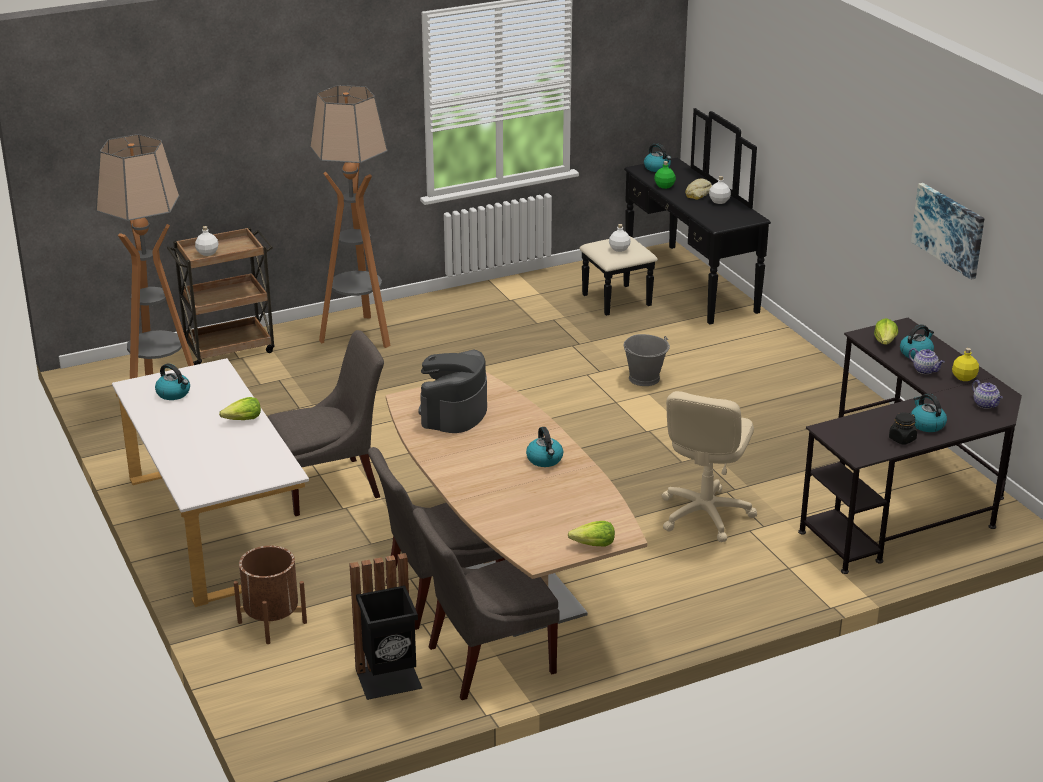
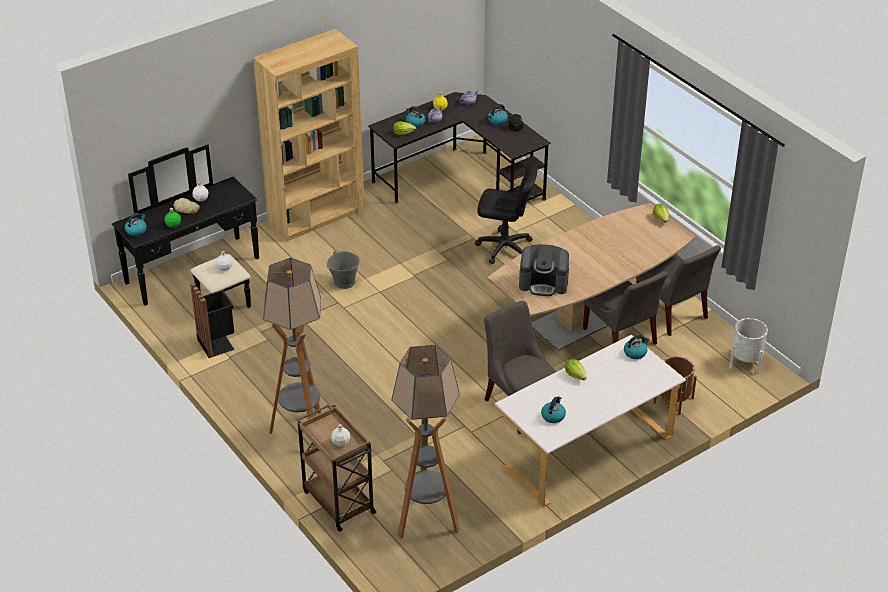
camera: 100 degrees left, 10 degrees up
black trash can [349,553,423,700] -> black trash can moved to [190,283,234,358]
kettle [526,427,563,467] -> kettle moved to [624,335,650,359]
beige office chair [662,391,757,542] -> black office chair [475,165,537,264]
picture [911,183,985,280] -> none
none -> brown bookcase [253,29,365,241]
none -> white planter [729,318,768,374]

